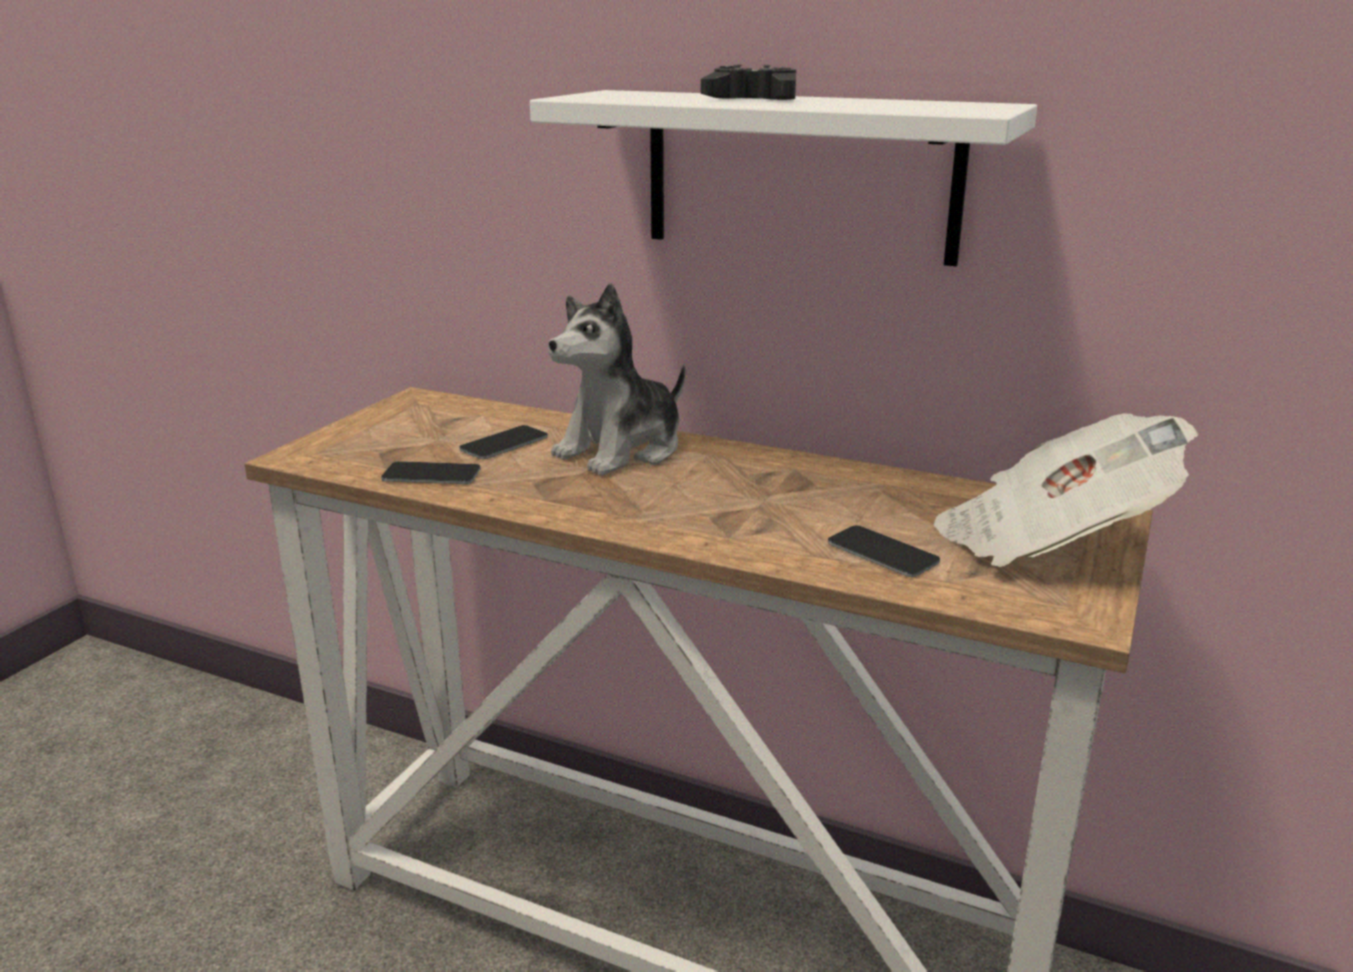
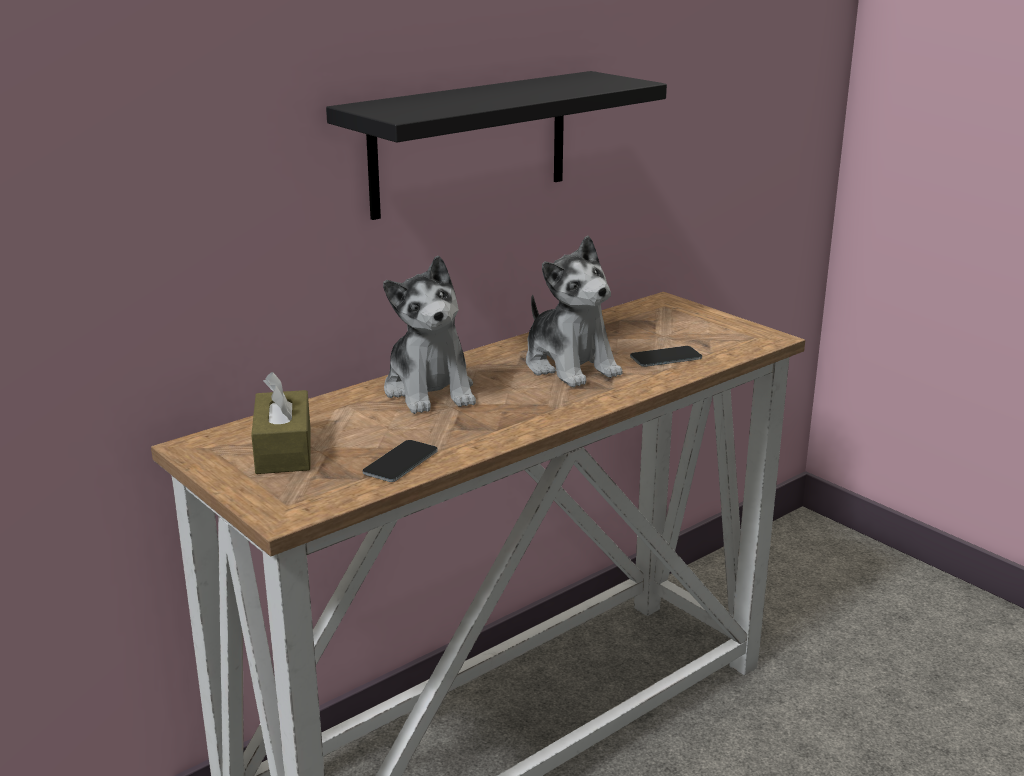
camera: 65 degrees left, 0 degrees up
phone [459,425,548,459] -> none
white shelf [530,90,1037,266] -> black shelf [326,71,667,220]
black game controller [701,64,796,100] -> none
newspaper [933,413,1198,567] -> none
none -> brown tissue box [251,372,310,474]
none -> plush toy [526,236,623,388]

